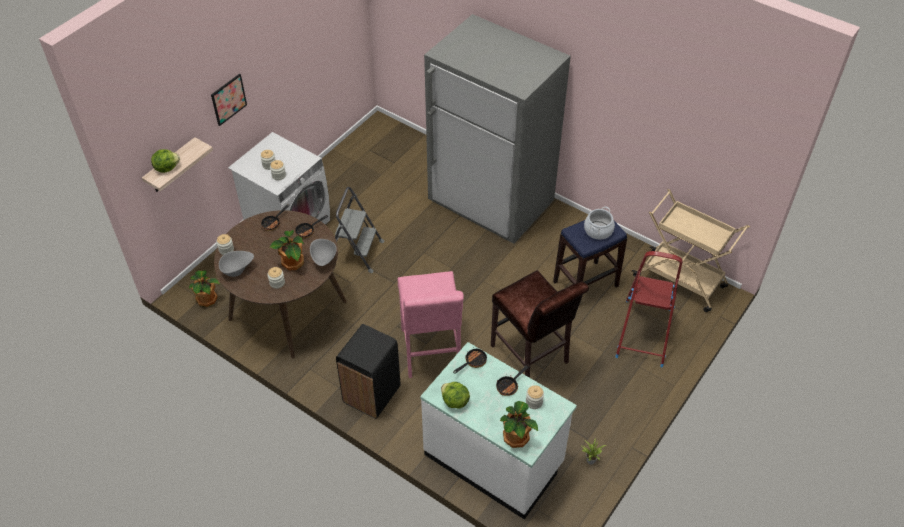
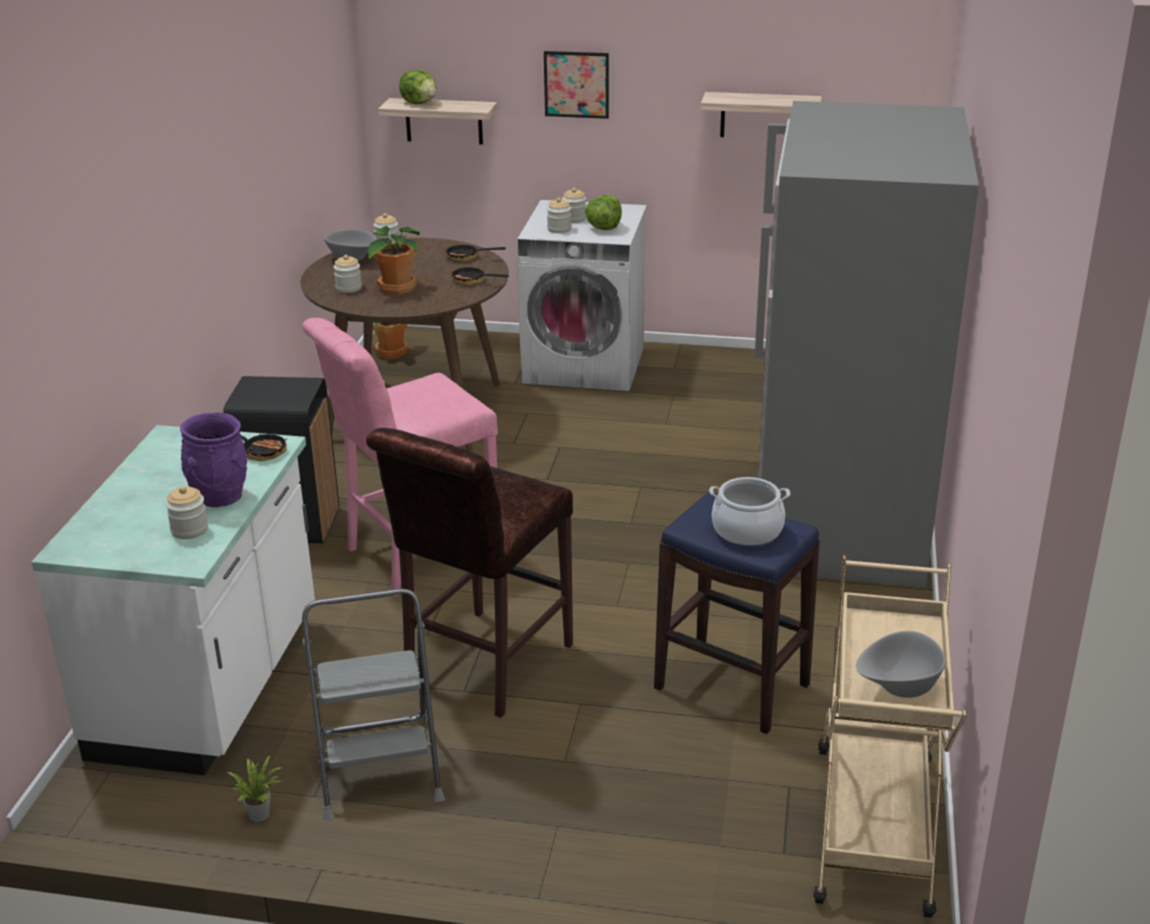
camera: 65 degrees right, 20 degrees down
grey bowl [310,239,337,266] -> grey bowl moved to [856,631,945,698]
grey step ladder [335,187,384,273] -> grey step ladder moved to [302,589,445,820]
lettuce [441,382,470,409] -> lettuce moved to [585,195,622,230]
frying pan [496,364,530,396] -> purple vase [180,412,247,507]
potted plant [500,401,538,448] -> none
red step ladder [615,251,683,367] -> none
none -> shelf [701,92,822,137]

